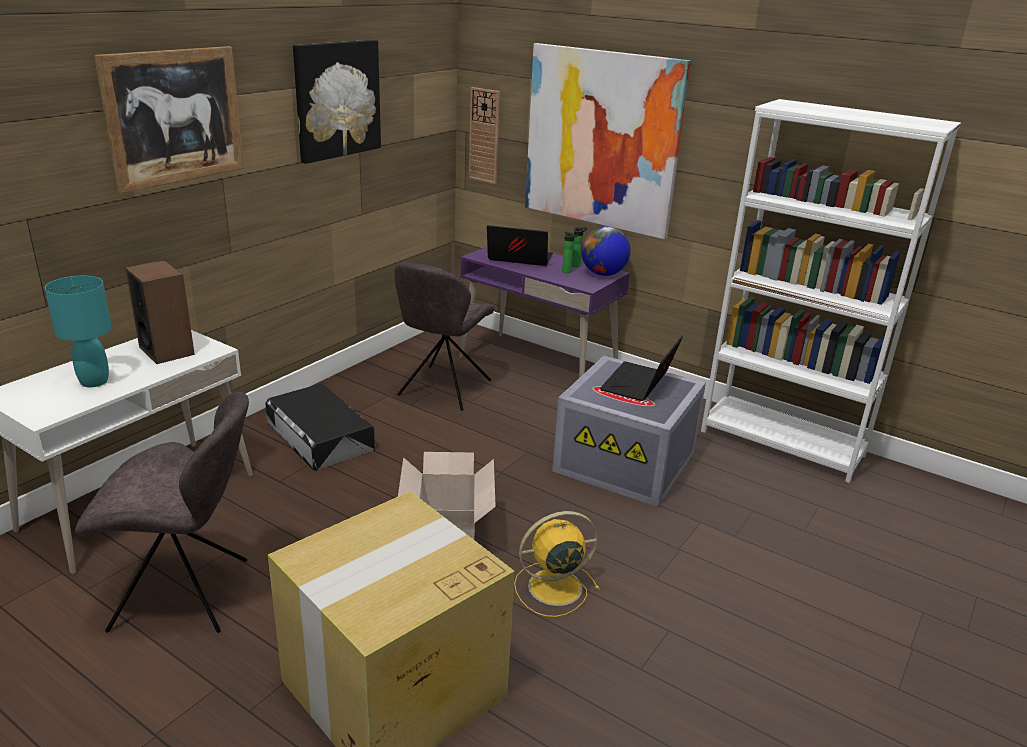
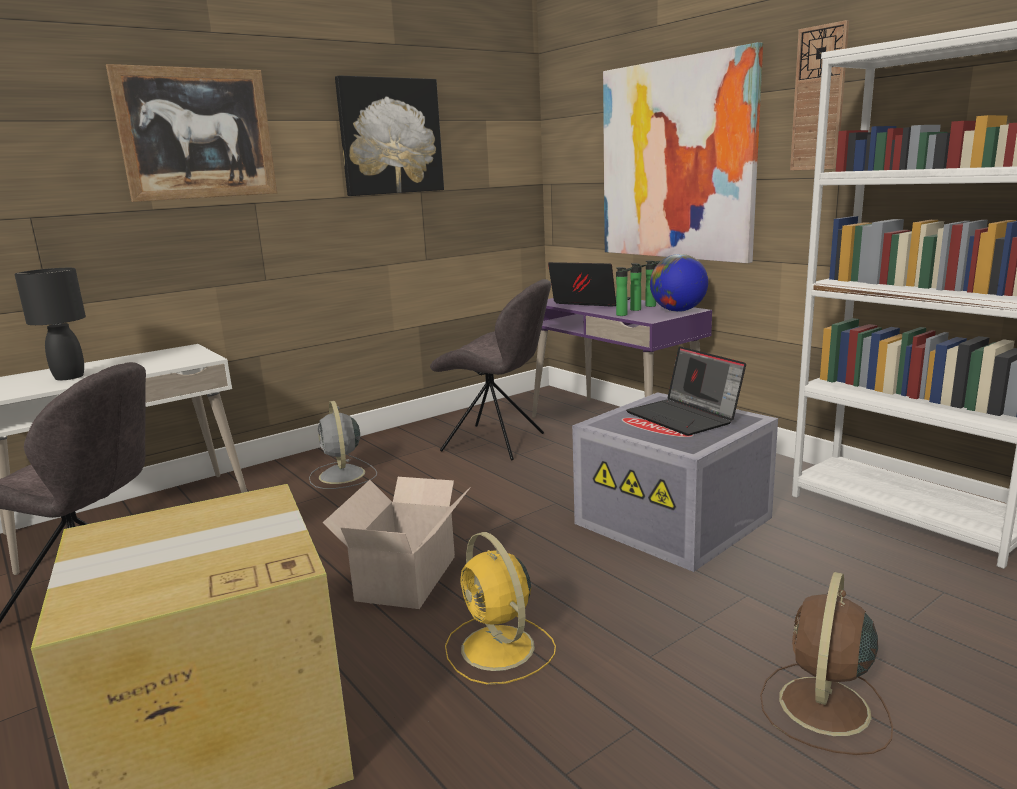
camera: 20 degrees right, 10 degrees down
turquoise table lamp [45,276,112,387] -> black table lamp [14,268,86,380]
speaker [125,260,195,364] -> none
black storage box [265,384,375,471] -> grey fan [309,401,377,489]
grey chair [394,262,494,411] -> grey chair turned 105 degrees counterclockwise [430,279,551,460]
wall clock [469,87,500,184] -> wall clock moved to [790,20,849,170]
yellow fan [514,511,600,617] -> yellow fan turned 120 degrees counterclockwise [445,532,556,685]
laptop [600,336,683,401] -> laptop turned 75 degrees counterclockwise [626,346,746,436]
none -> bottle [616,267,632,316]
none -> brown fan [760,572,893,755]

